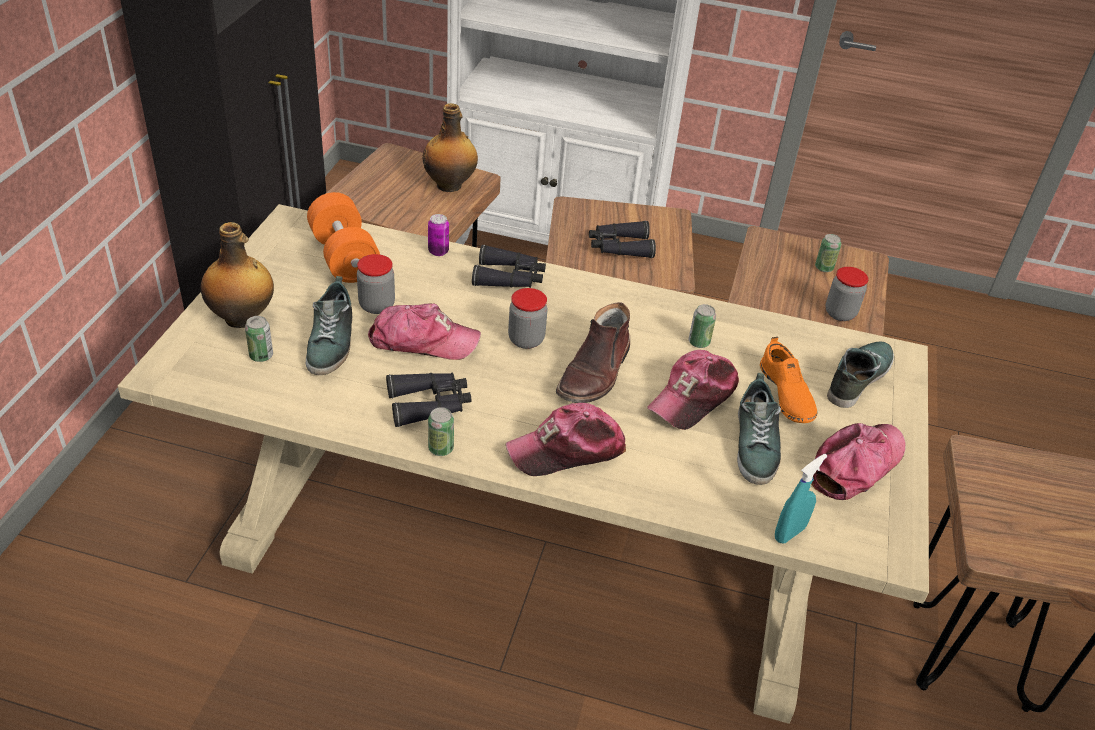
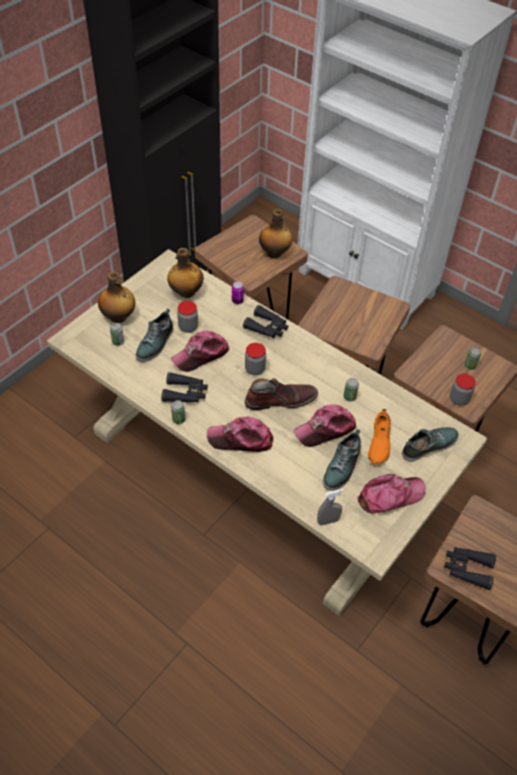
camera: 25 degrees right, 10 degrees up
orange dumbbell [307,192,380,283] -> bottle [167,248,204,298]
cap [368,303,481,360] -> cap turned 120 degrees clockwise [171,330,229,372]
brown boot [556,302,630,403] -> brown boot turned 150 degrees counterclockwise [245,378,318,410]
black binoculars [589,221,656,258] -> black binoculars moved to [444,547,496,590]
turquoise spray bottle [775,454,827,543] -> grey spray bottle [317,489,343,525]

